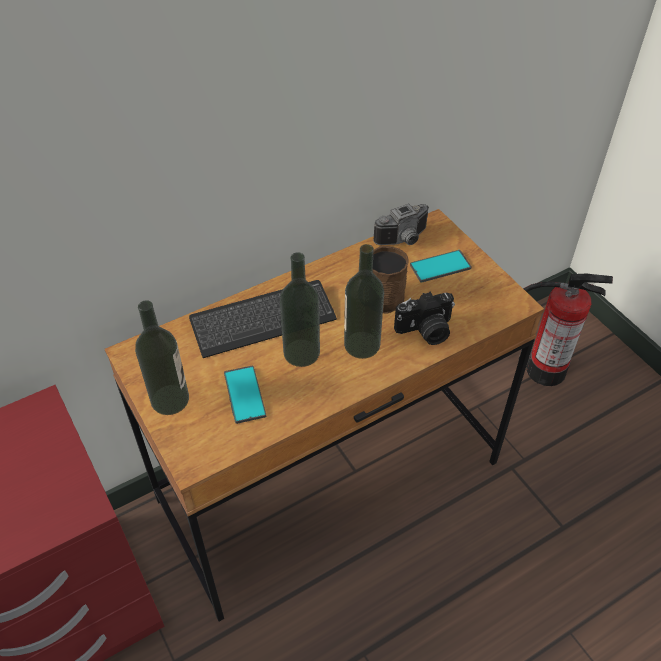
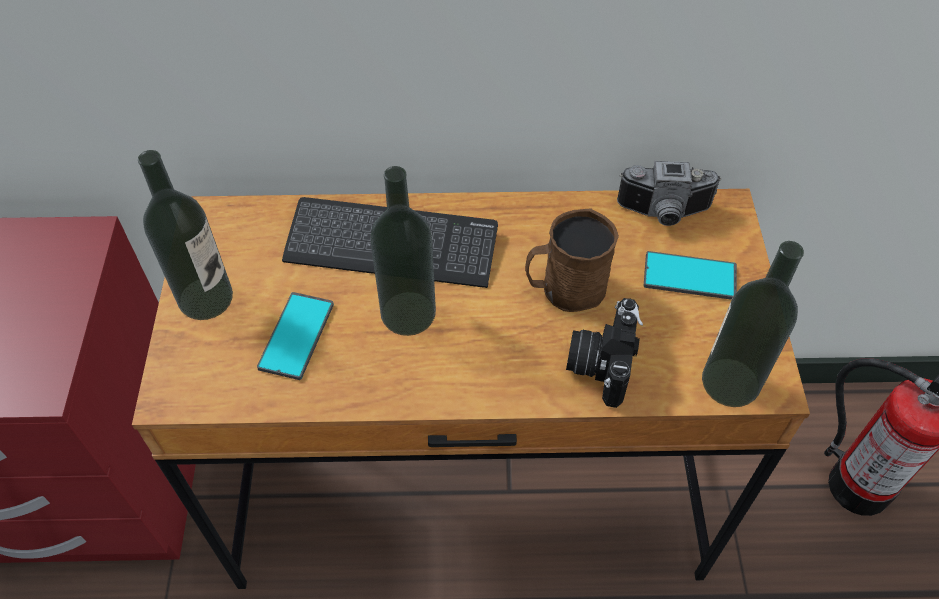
camera: 30 degrees right, 5 degrees up
bottle [344,244,384,359] -> bottle moved to [702,241,804,407]
camera [394,292,455,345] -> camera turned 90 degrees clockwise [566,298,643,408]

